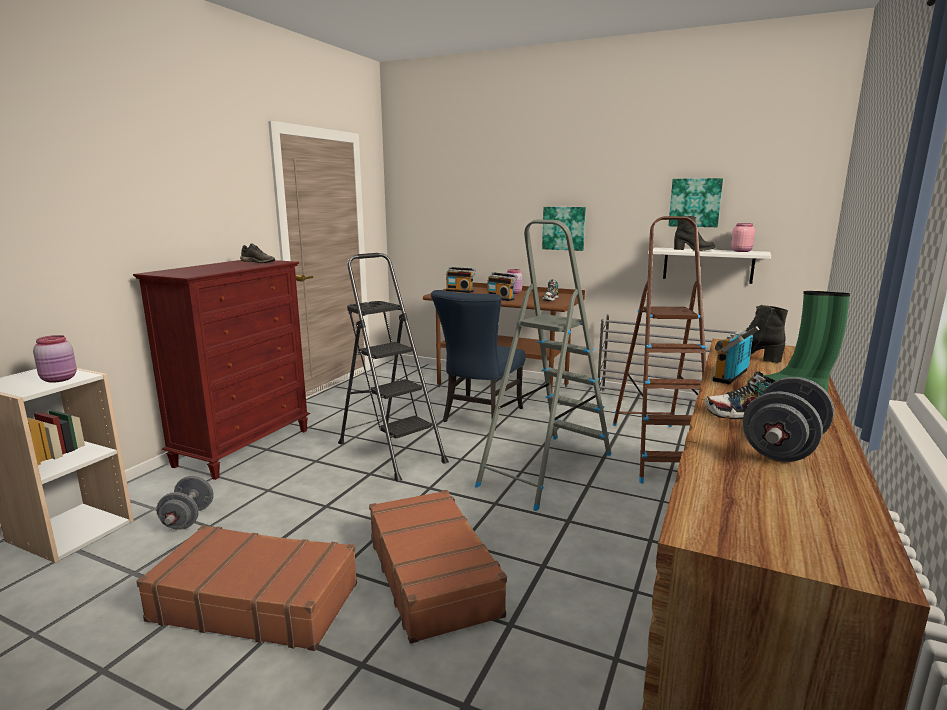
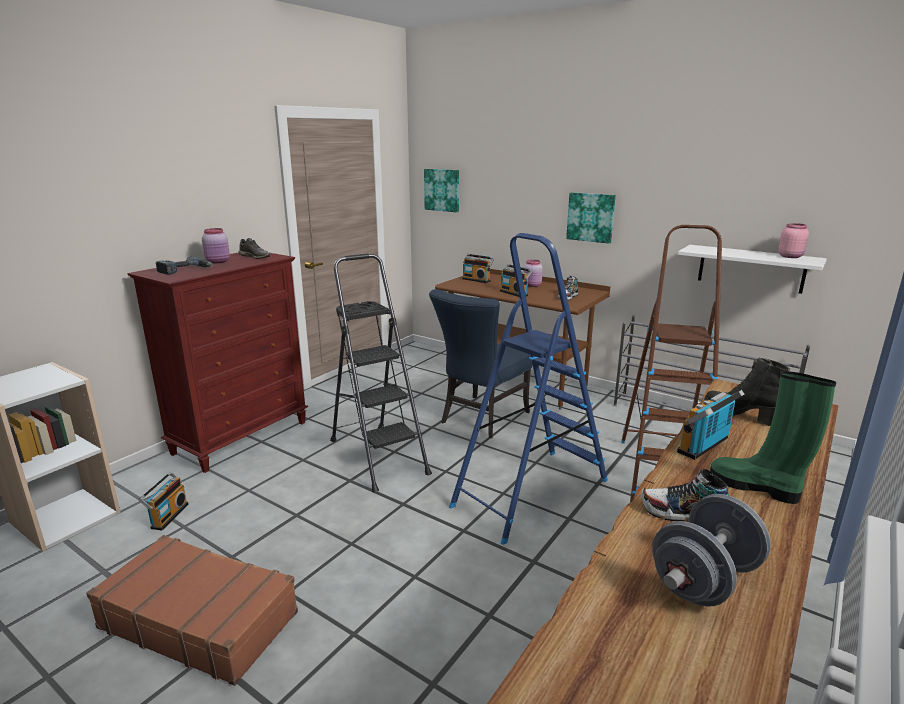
camera: 10 degrees right, 5 degrees up
pink jar [33,335,77,383] -> pink jar moved to [202,228,230,263]
grey dumbbell [156,476,214,530] -> radio [139,472,188,530]
brown suitcase [369,490,507,644] -> none
grey step ladder [475,219,611,511] -> blue step ladder [449,233,608,545]
picture [668,178,723,227] -> picture moved to [424,169,459,212]
black boot [674,216,715,251] -> none
none -> power drill [156,256,213,275]

